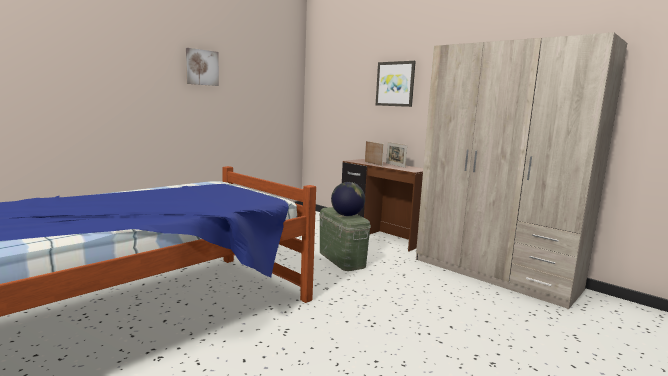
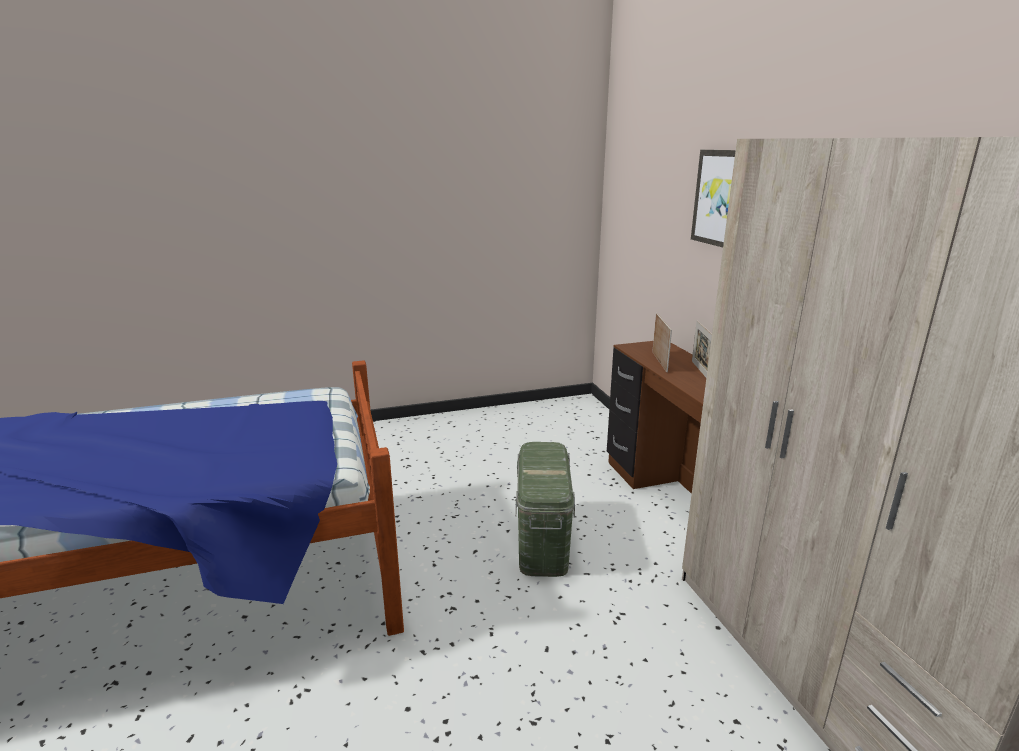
camera: 30 degrees right, 10 degrees up
picture [186,48,219,86] -> none
globe [331,182,365,216] -> none

